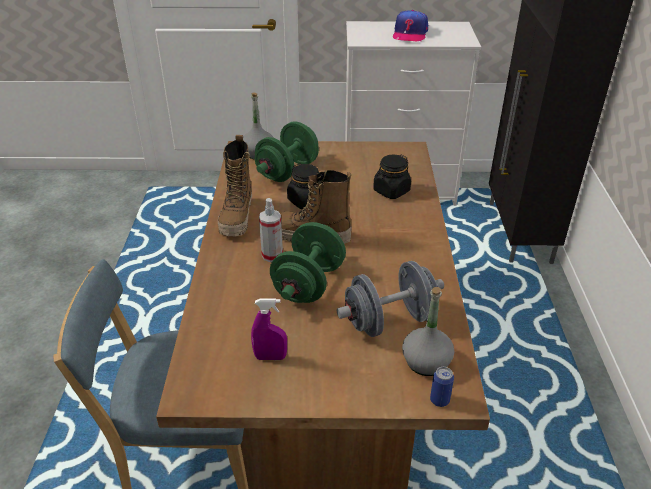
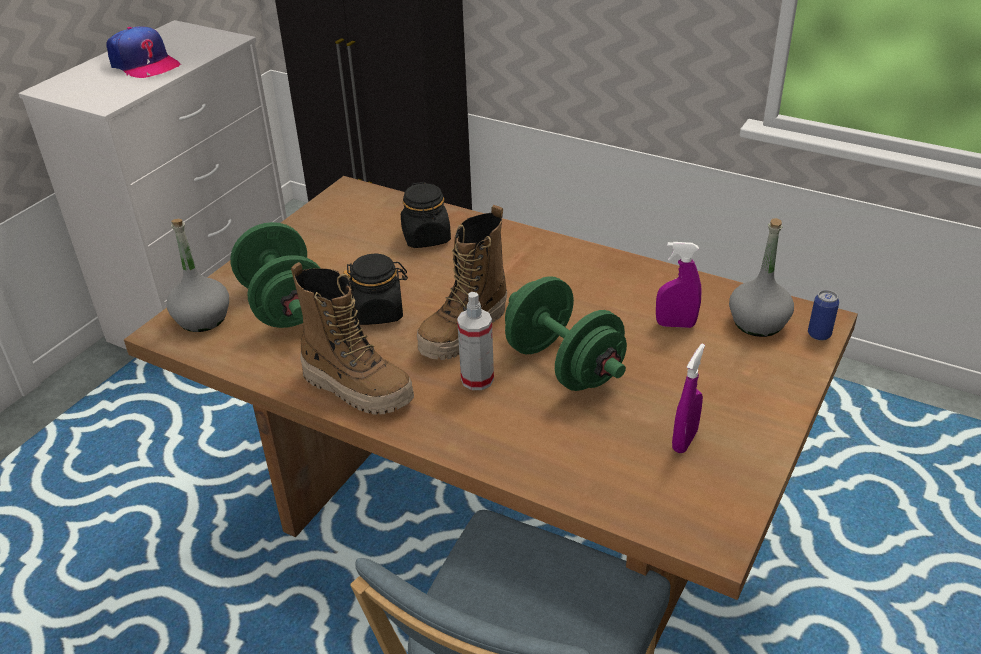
camera: 60 degrees left, 0 degrees up
grey dumbbell [337,261,444,337] -> purple spray bottle [656,242,702,328]

